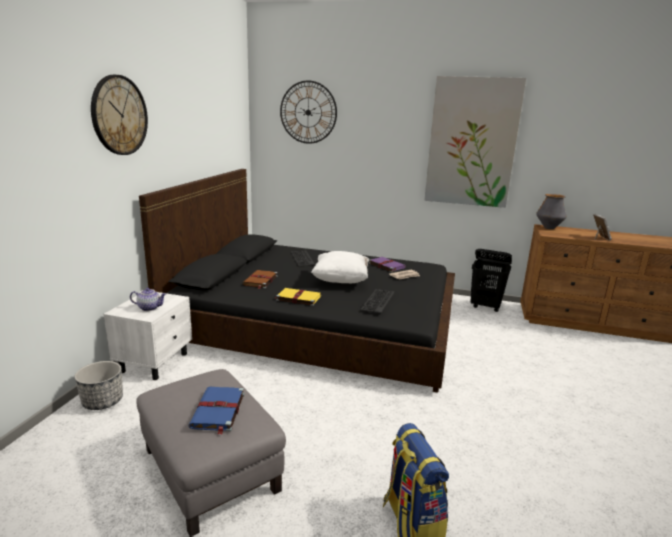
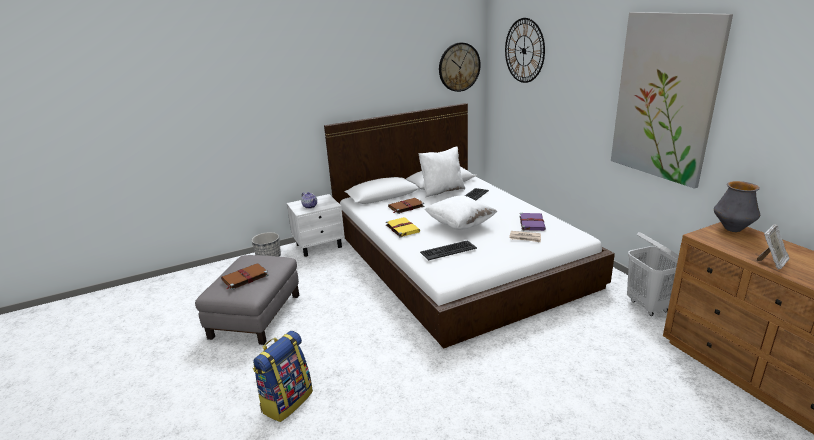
camera: 50 degrees right, 5 degrees up
wall clock [91,75,148,155] -> wall clock moved to [439,42,481,92]
black bed [139,169,455,393] -> white bed [324,103,615,349]
blue book [188,387,244,435] -> brown book [221,263,269,290]
black laundry basket [470,249,512,312] -> white laundry basket [627,232,679,316]
none -> white pillow [418,147,465,198]

